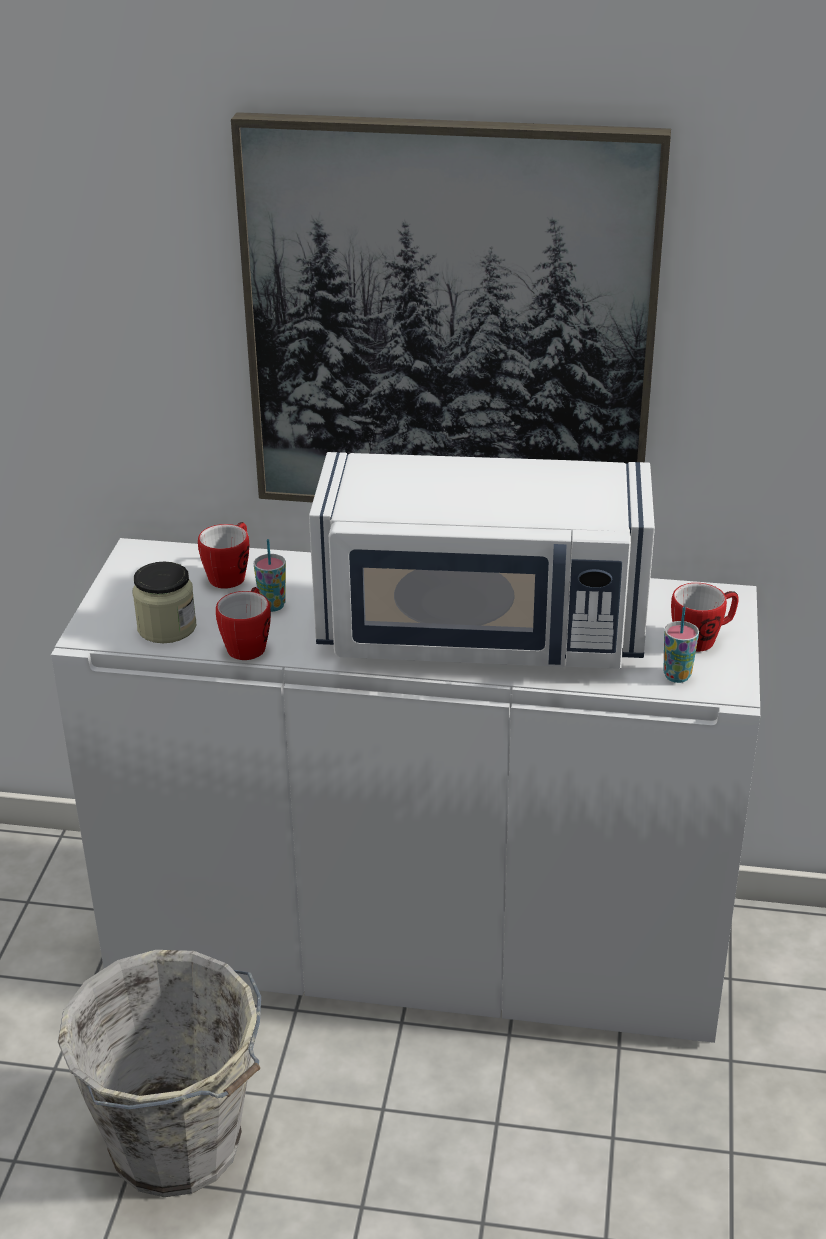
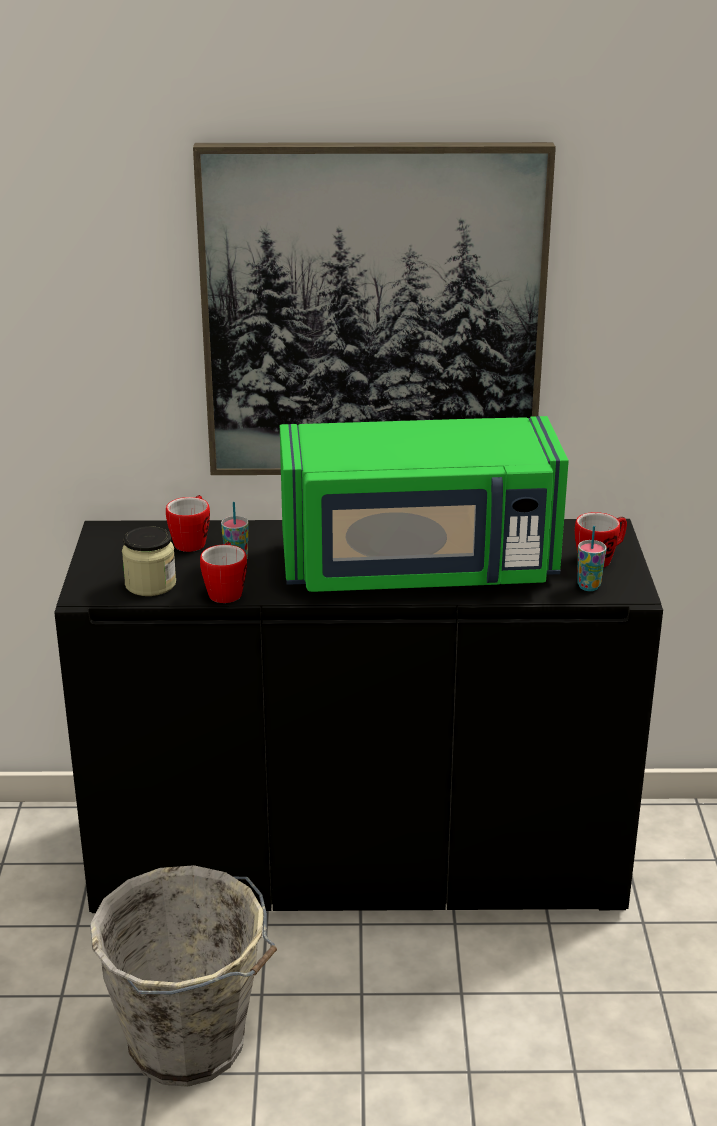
camera: 10 degrees left, 5 degrees down
white cabinet [51,538,760,1043] -> black cabinet [54,519,663,913]
white microwave [309,452,655,669] -> green microwave [280,416,569,592]

